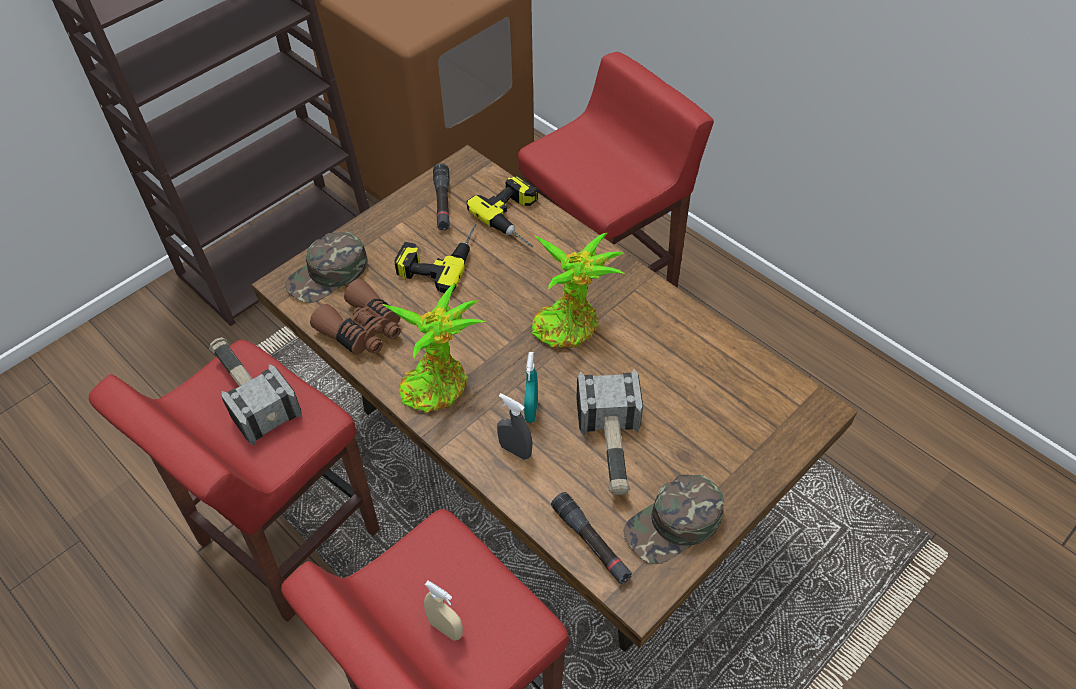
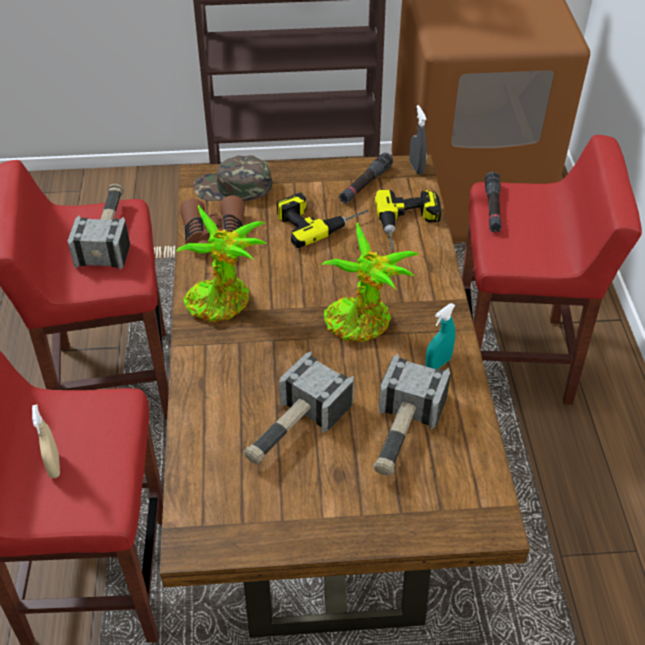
camera: 40 degrees right, 5 degrees down
grey spray bottle [497,393,533,460] -> grey spray bottle moved to [409,105,427,175]
turquoise spray bottle [524,352,538,423] -> turquoise spray bottle moved to [425,303,455,369]
black flashlight [551,492,632,584] -> black flashlight moved to [485,172,501,233]
green cap [623,474,724,564] -> none
none -> hammer [373,354,450,476]

